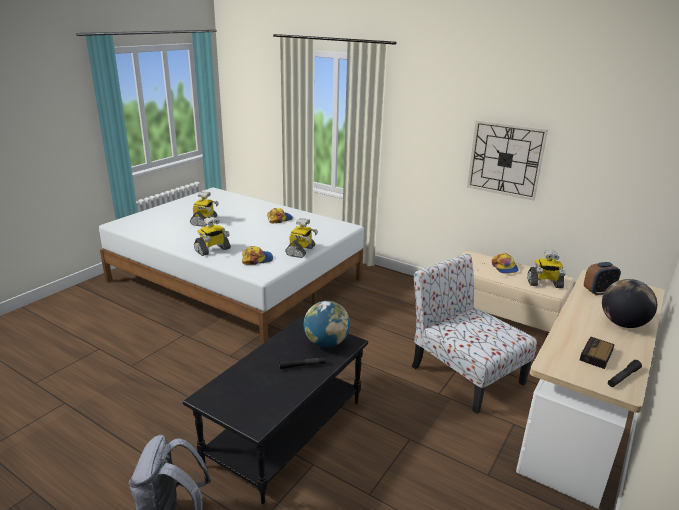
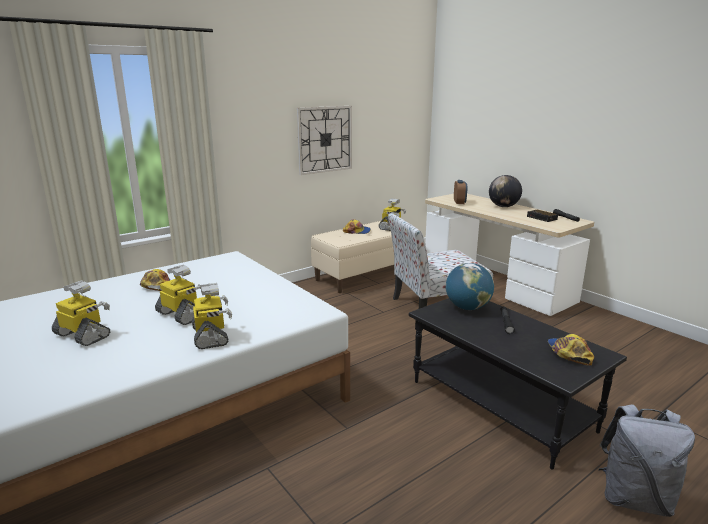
camera: 70 degrees left, 5 degrees down
cap [242,246,273,265] -> cap moved to [548,334,594,365]
toy robot [285,218,318,258] -> toy robot moved to [155,264,202,325]

